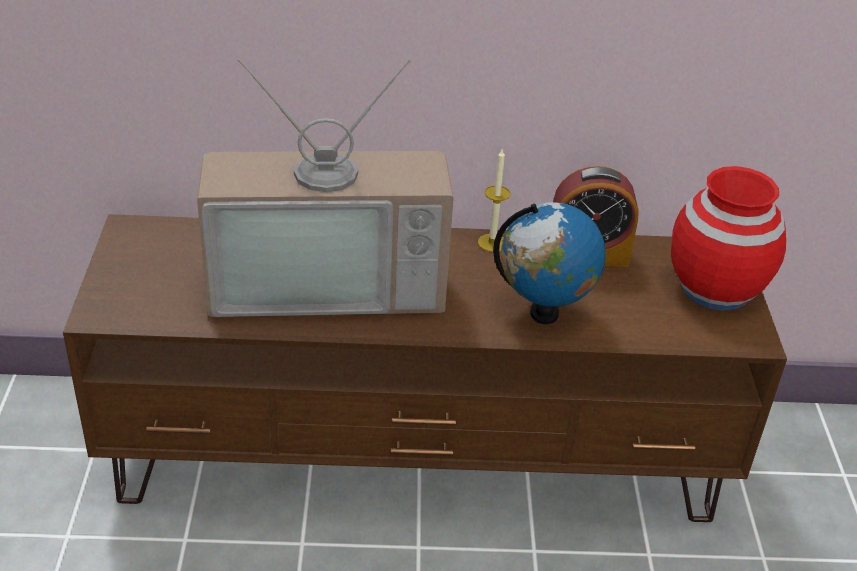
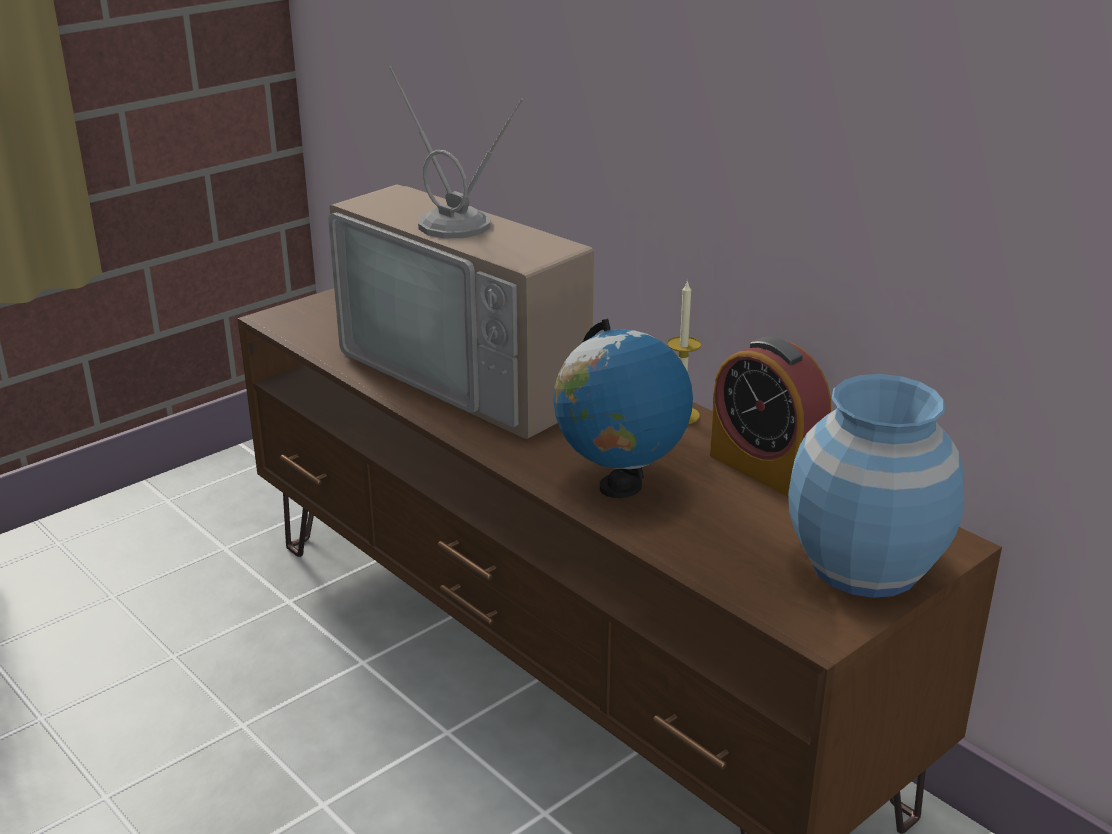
camera: 50 degrees right, 10 degrees down
red vase [671,166,786,310] -> blue vase [788,374,964,598]

